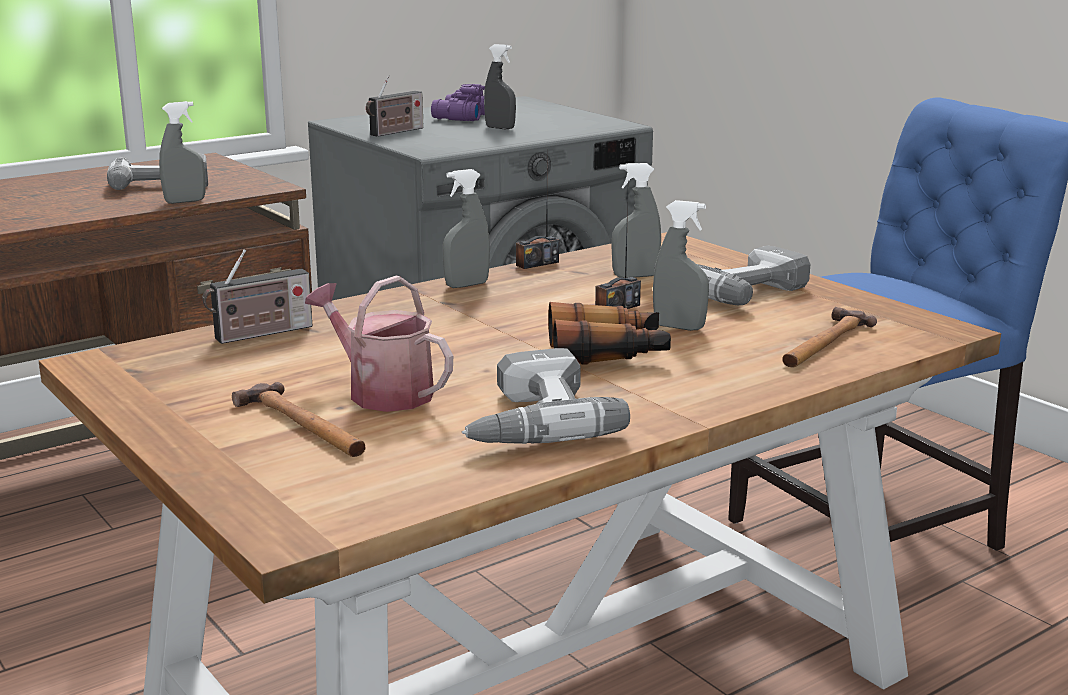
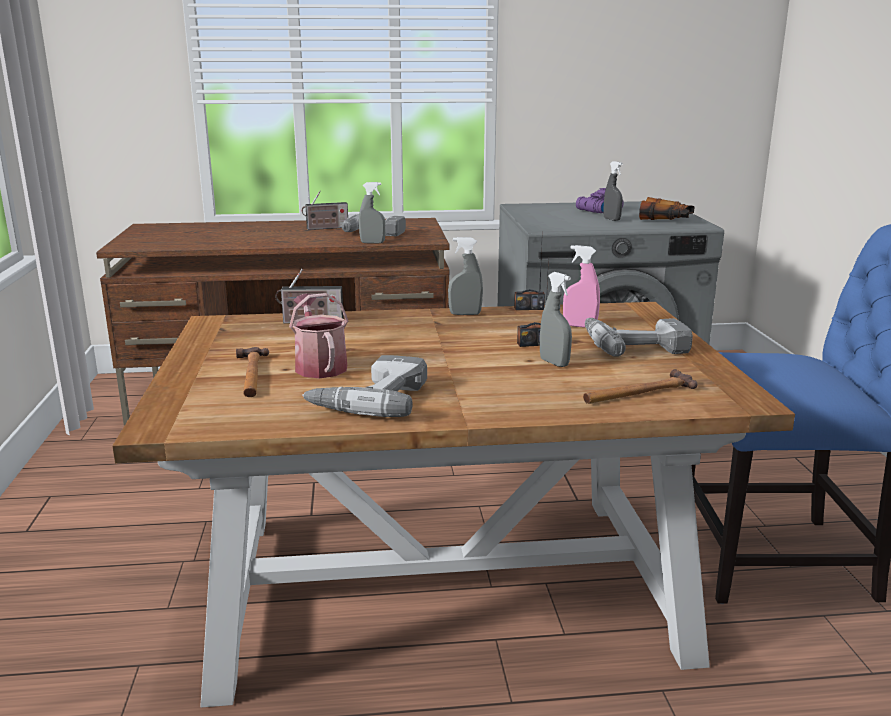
camera: 30 degrees right, 0 degrees up
radio [366,75,424,137] -> radio moved to [302,191,348,230]
binoculars [548,302,671,365] -> binoculars moved to [639,197,694,220]
grey spray bottle [612,163,661,278] -> pink spray bottle [563,245,600,328]

